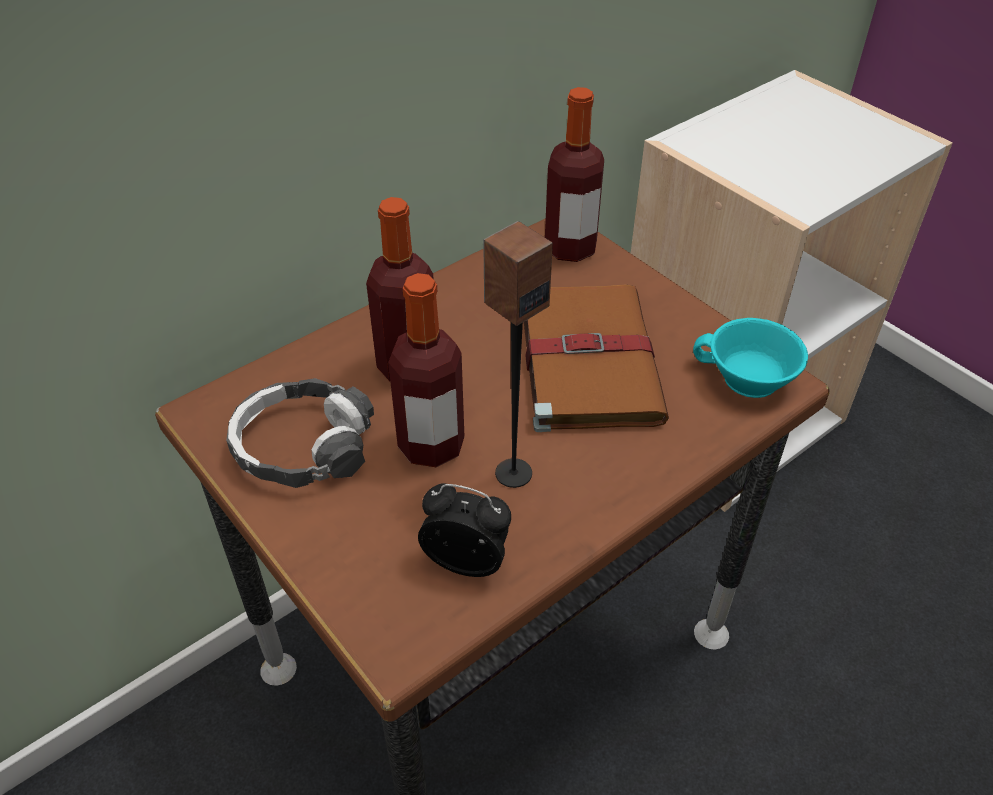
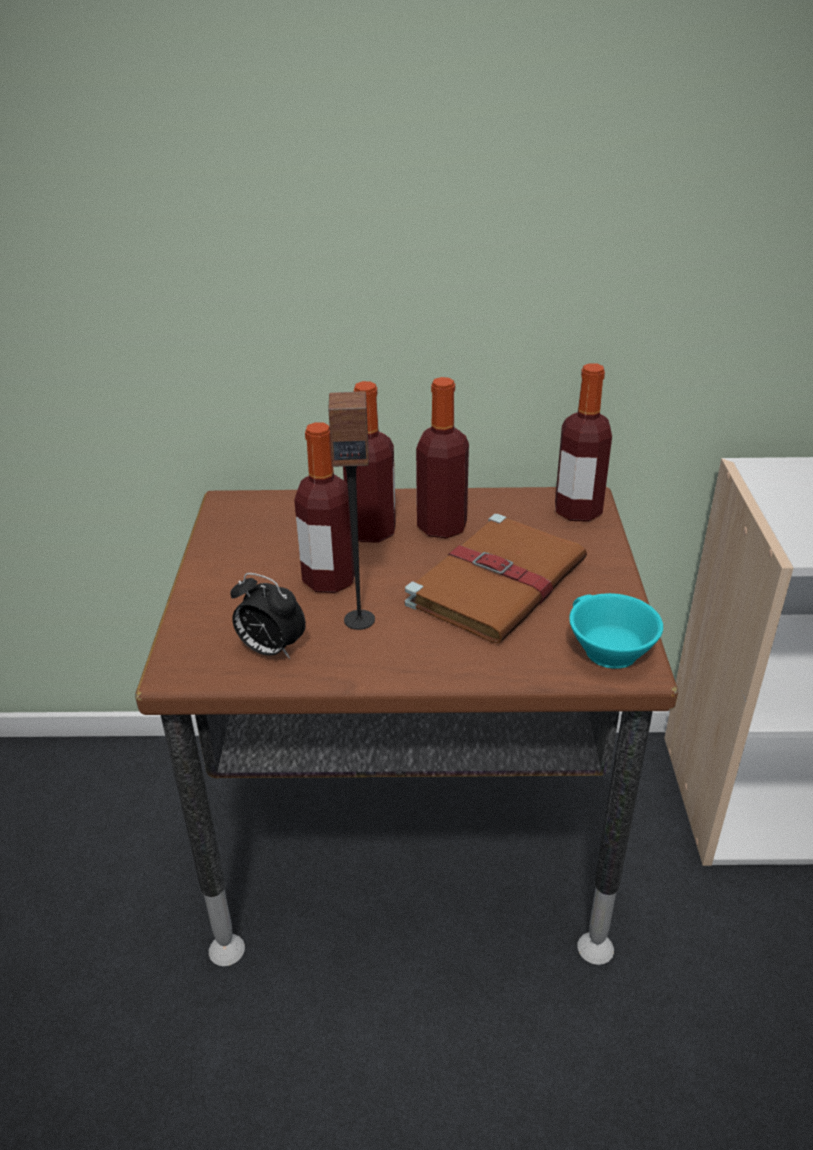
camera: 40 degrees right, 10 degrees down
headphones [226,378,374,488] -> none
alarm clock [418,483,511,577] -> alarm clock turned 150 degrees clockwise [230,573,306,659]
none -> bottle [416,377,469,538]

